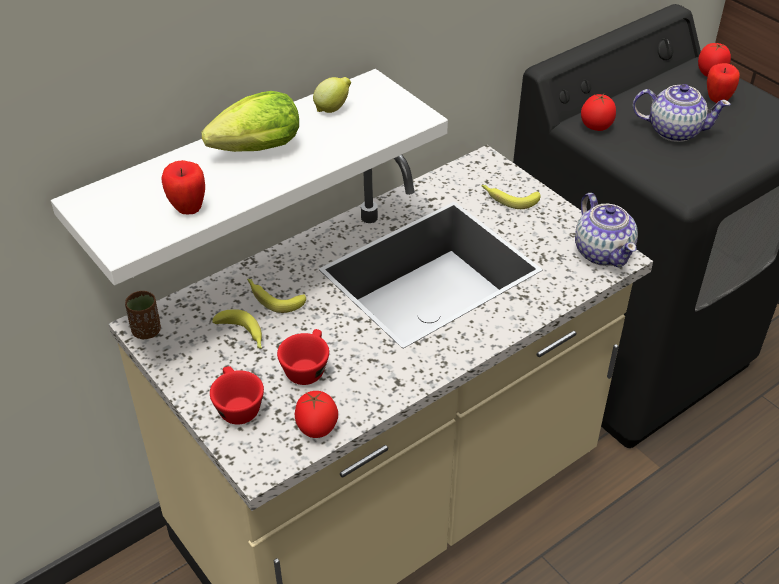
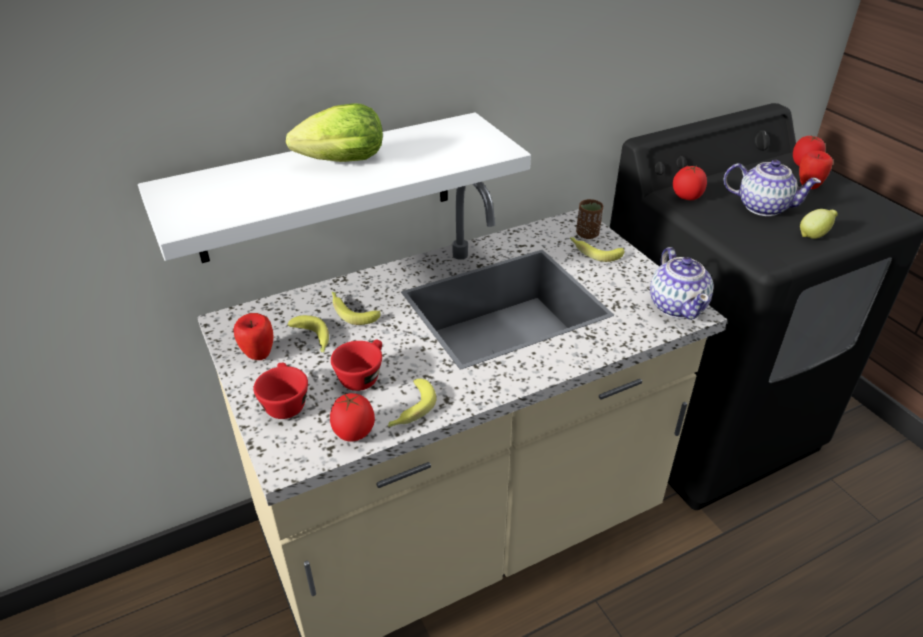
camera: 10 degrees right, 5 degrees down
brown cup [125,291,161,339] -> brown cup moved to [576,199,603,239]
apple [161,160,205,214] -> apple moved to [233,313,274,360]
lemon [313,77,351,113] -> lemon moved to [800,209,838,239]
none -> banana [388,379,436,427]

